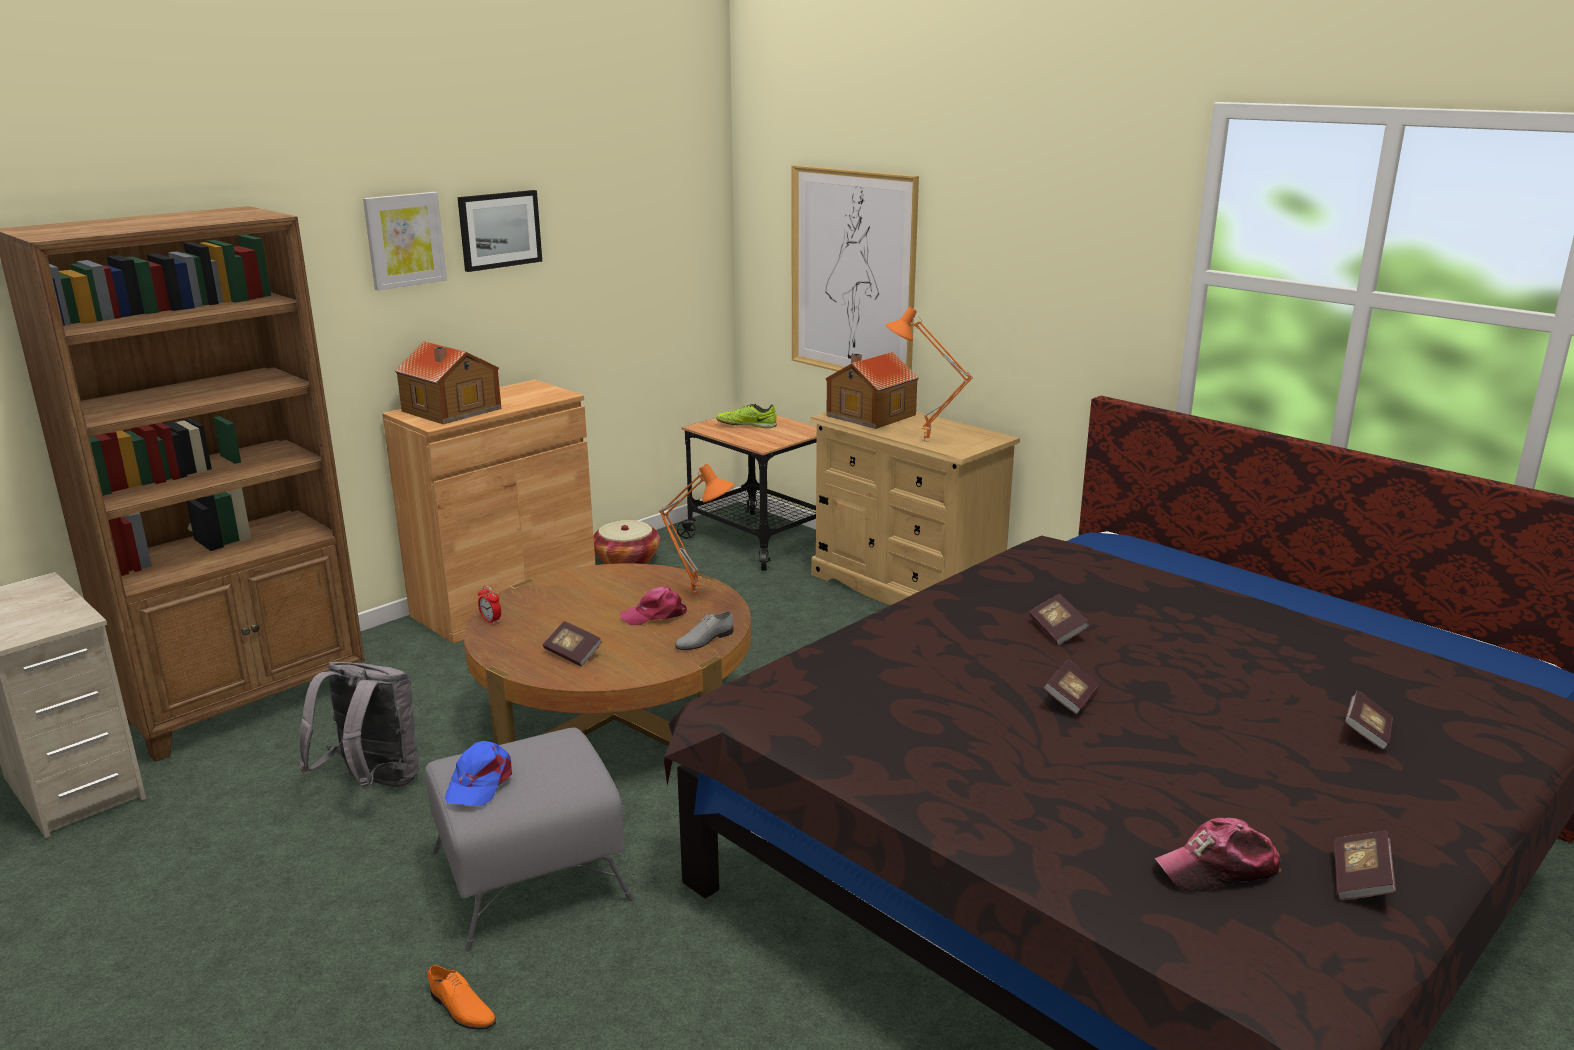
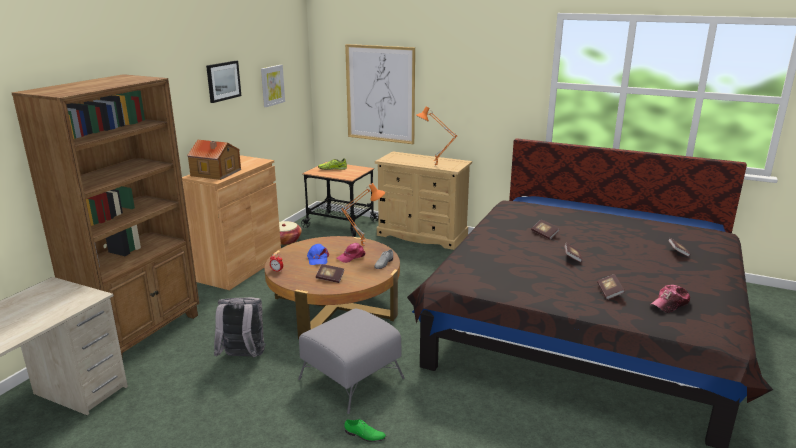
camera: 20 degrees left, 0 degrees up
picture [363,192,447,290] -> picture moved to [261,65,285,107]
orange shoe [428,965,496,1030] -> green shoe [344,419,386,442]
blue cap [445,741,512,806] -> blue cap moved to [307,244,329,265]
toy house [825,352,919,429] -> none
book [1333,831,1396,901] -> book moved to [597,274,625,300]

